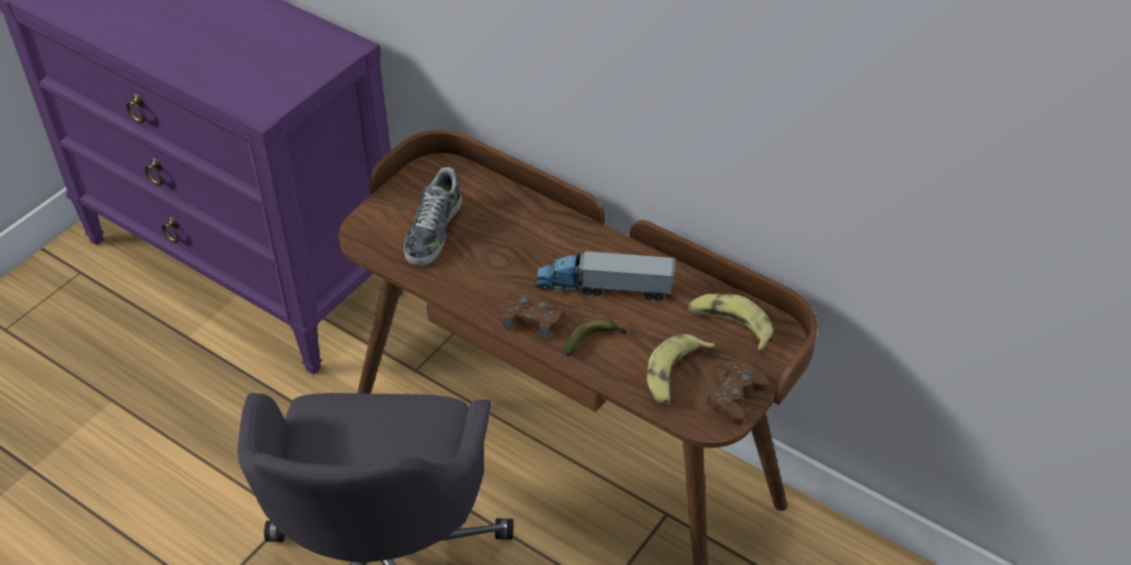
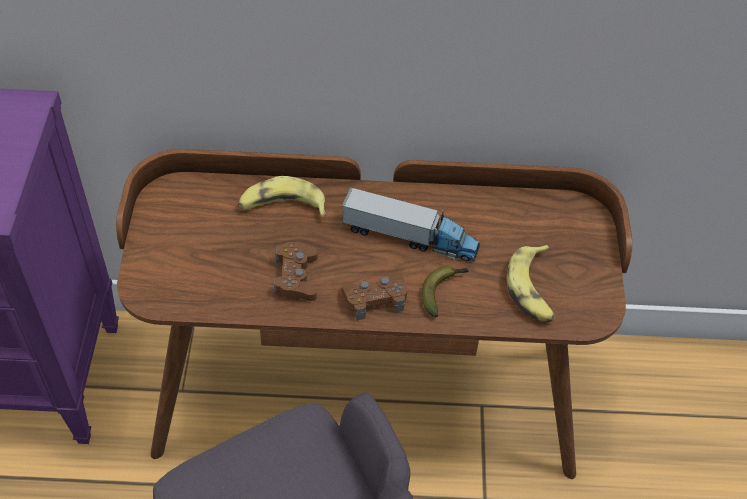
camera: 35 degrees left, 5 degrees up
shoe [404,167,462,266] -> none
toy truck [535,248,676,301] -> toy truck turned 135 degrees counterclockwise [342,187,480,261]
banana [688,293,773,352] -> banana moved to [238,176,327,218]
brown game controller [705,361,767,425] -> brown game controller moved to [274,242,318,301]

